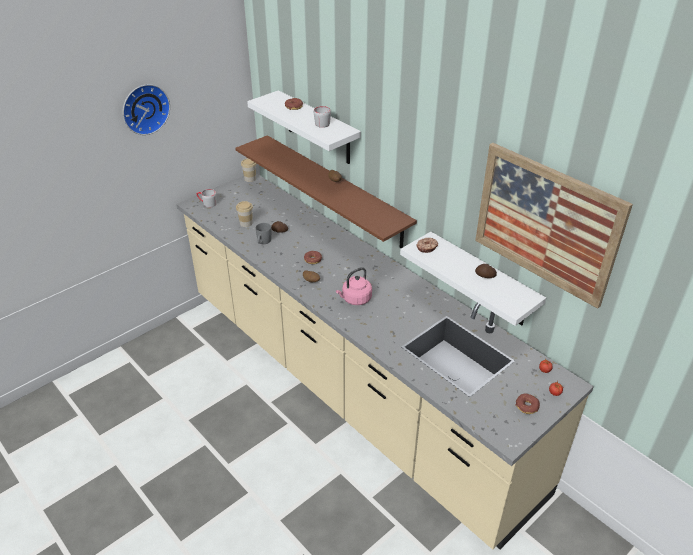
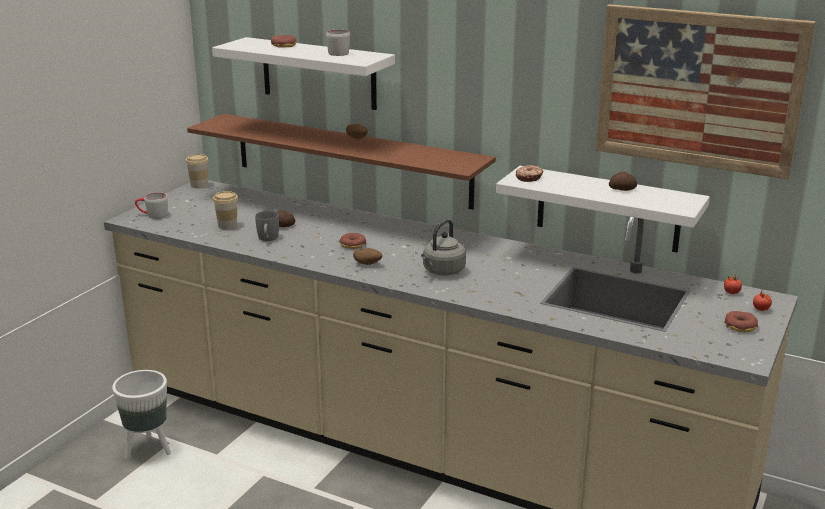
camera: 20 degrees left, 15 degrees down
wall clock [123,84,170,135] -> none
pink kettle [336,267,372,305] -> grey kettle [421,219,466,276]
none -> white planter [112,370,171,460]

